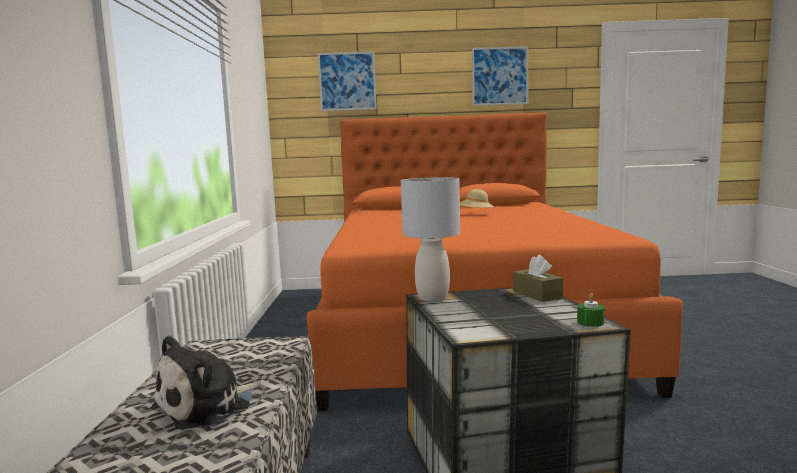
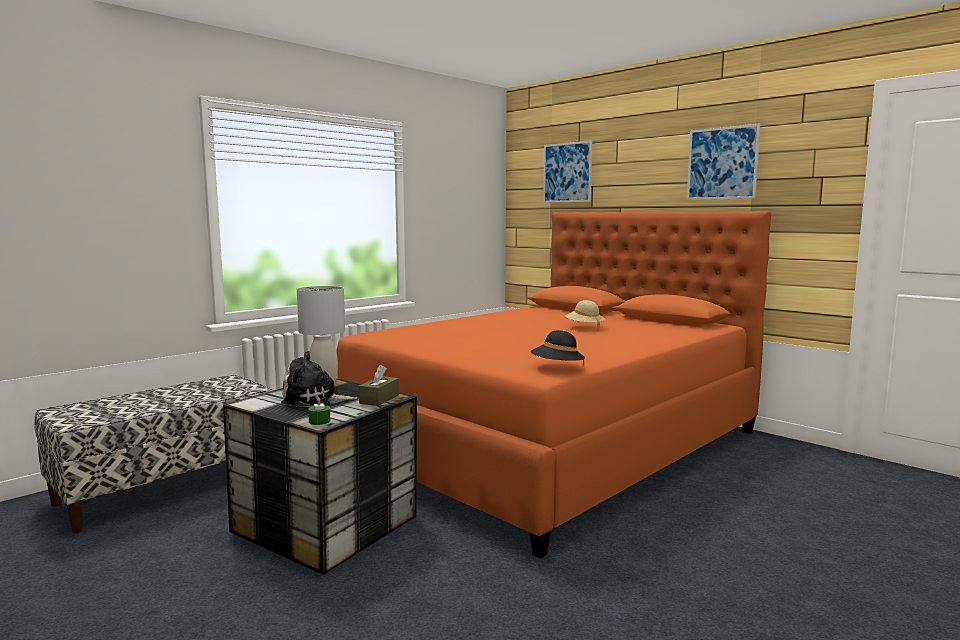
camera: 45 degrees right, 0 degrees up
plush toy [151,335,261,430] -> plush toy moved to [281,351,358,407]
none -> black hat [531,330,585,367]

